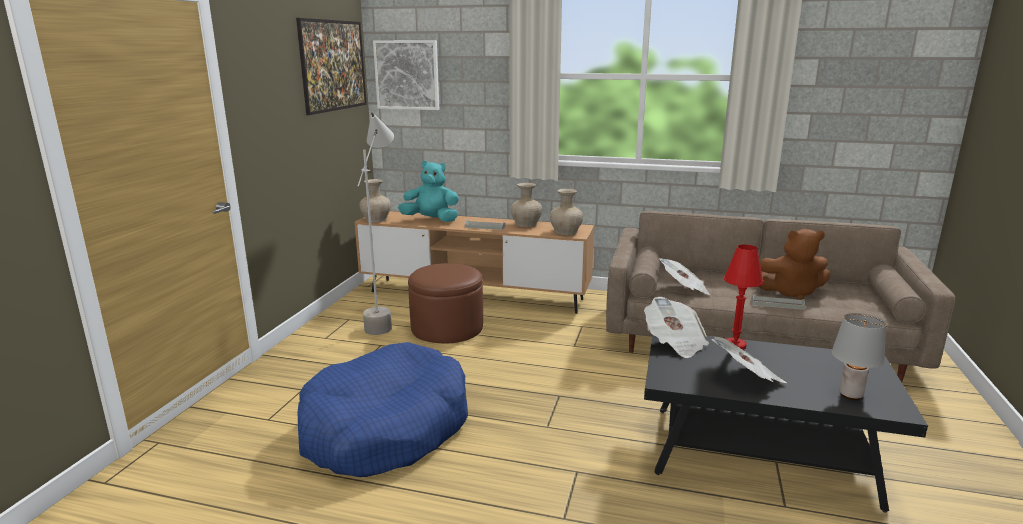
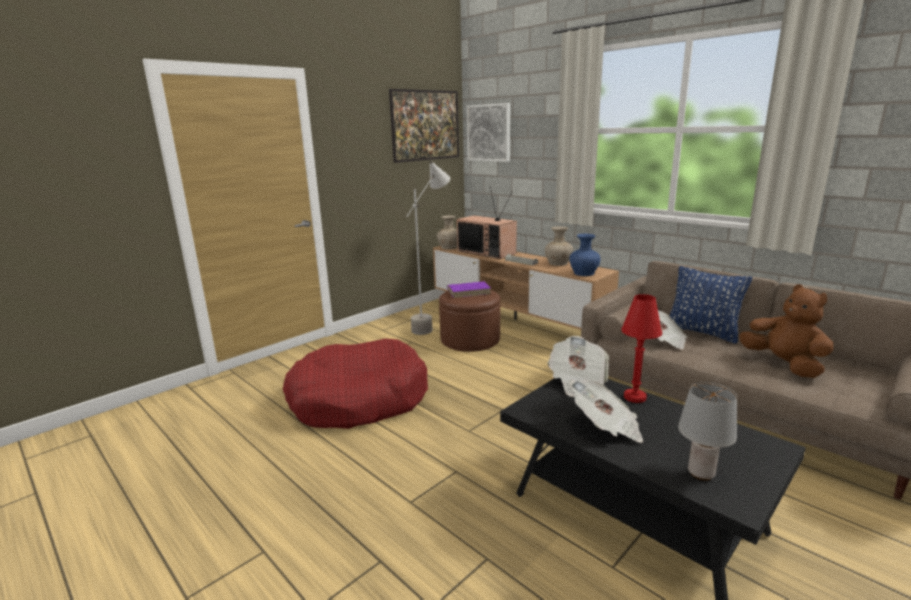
camera: 30 degrees right, 0 degrees up
blue dog bed [297,342,468,477] -> red dog bed [283,339,428,429]
turquoise plush toy [398,161,459,222] -> television [457,186,517,259]
beige vase [550,189,583,235] -> blue vase [570,234,601,276]
grey tray [751,295,805,310] -> none
brown plush toy [758,229,831,300] -> brown plush toy turned 150 degrees counterclockwise [739,284,833,378]
none -> purple book [447,281,491,298]
none -> blue pillow [669,266,752,344]

